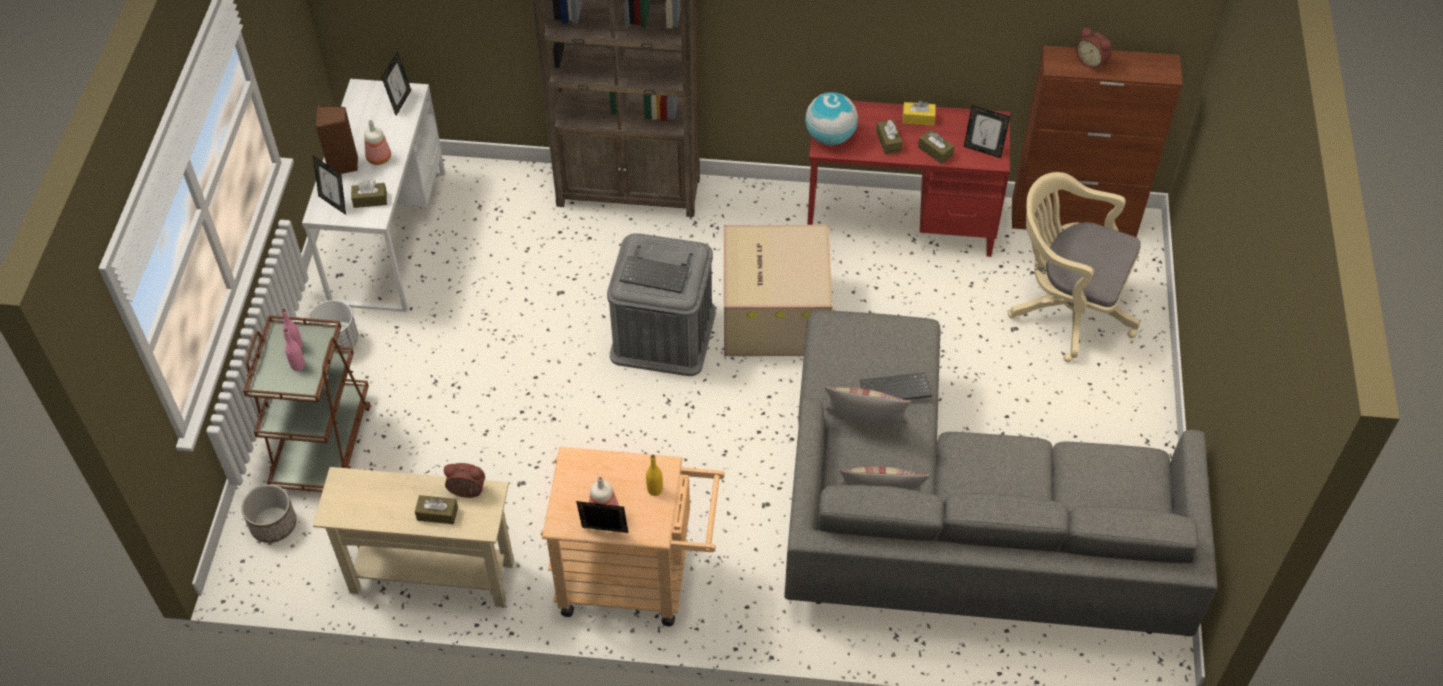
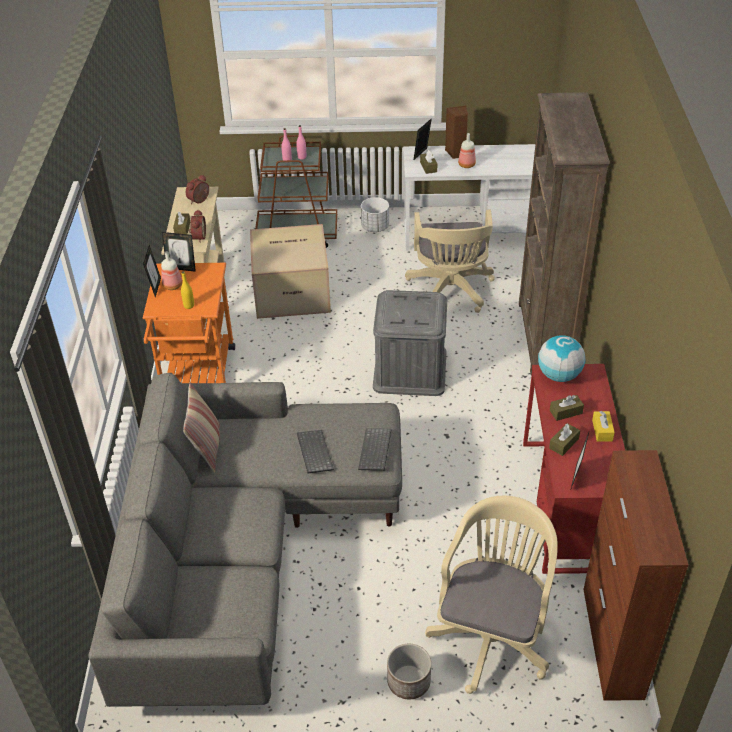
camera: 85 degrees right, 10 degrees down
planter [241,485,296,543] -> planter moved to [387,644,431,699]
picture frame [381,51,411,116] -> picture frame moved to [162,232,196,272]
beige cart [541,447,725,626] -> orange cart [143,263,235,383]
keyboard [619,256,689,293] -> keyboard moved to [358,428,391,471]
cardboard box [724,225,833,356] -> cardboard box moved to [250,224,331,319]
pillow [825,386,911,424] -> none
alarm clock [1075,27,1112,70] -> alarm clock moved to [186,175,209,204]
none -> beige office chair [405,210,495,313]

